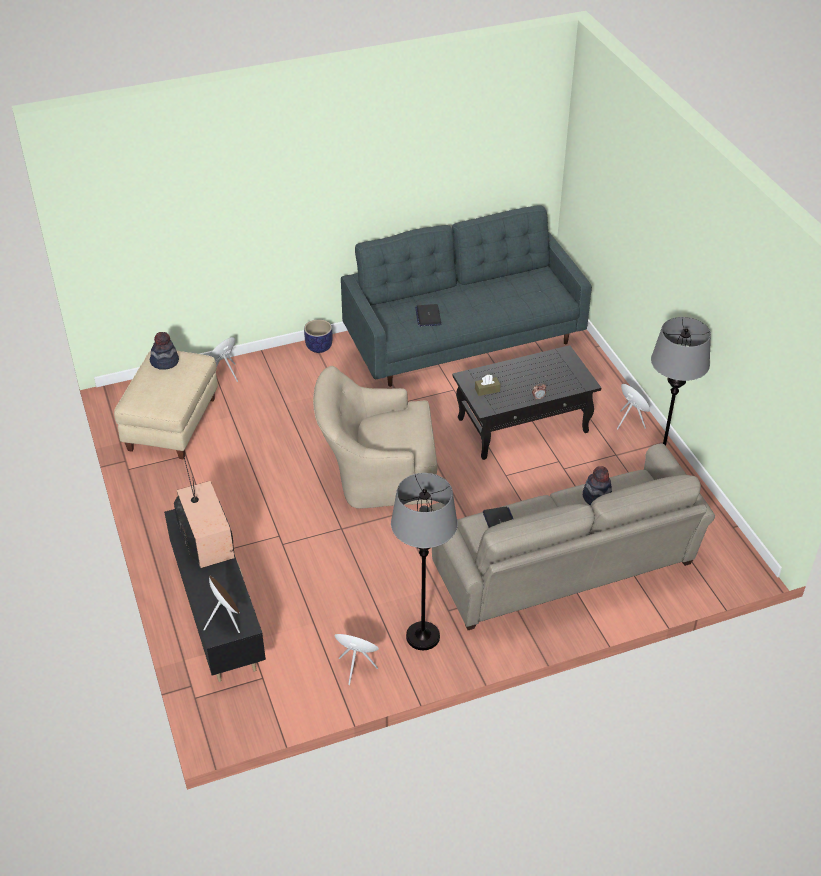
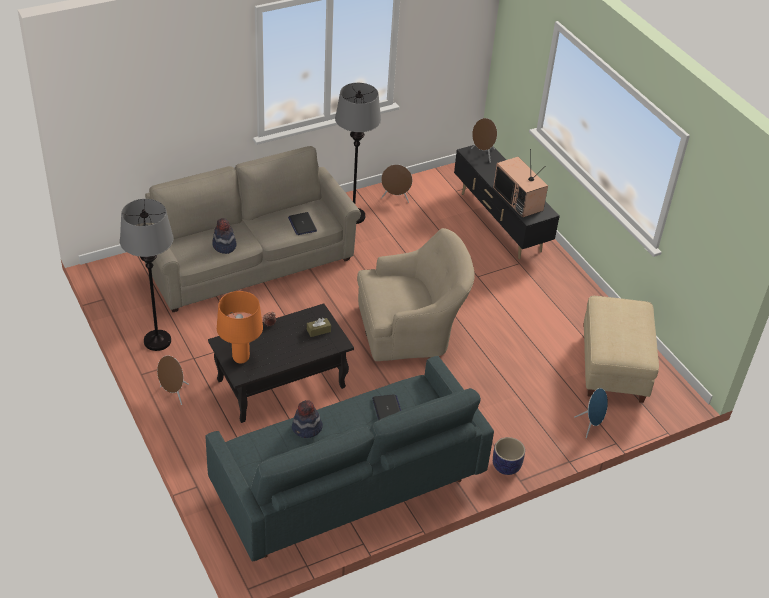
camera: 170 degrees right, 0 degrees up
hat [150,332,179,370] -> hat moved to [292,400,323,438]
none -> orange table lamp [217,291,263,364]

